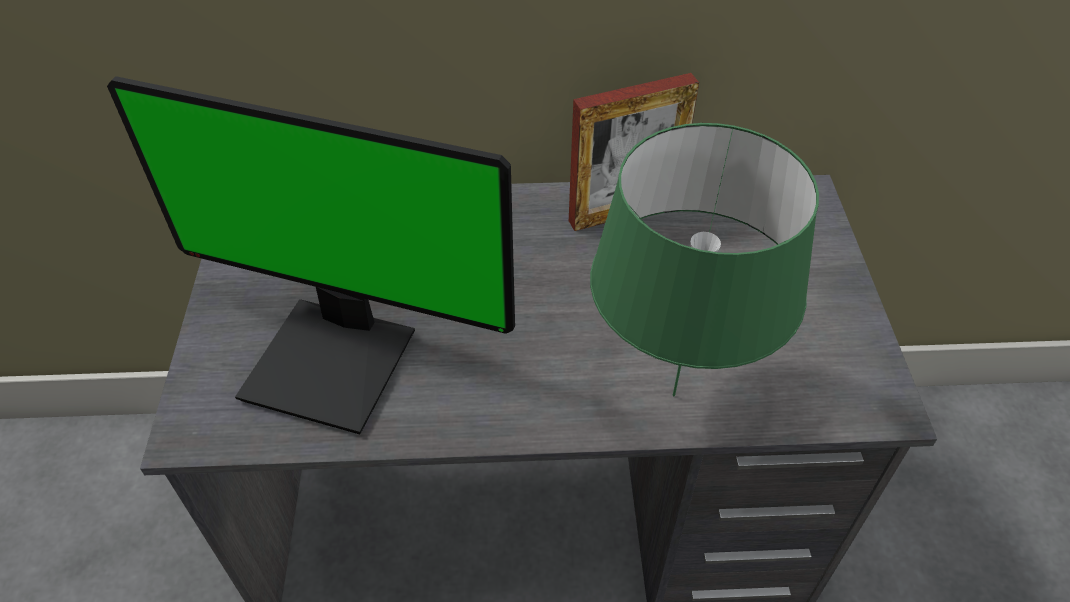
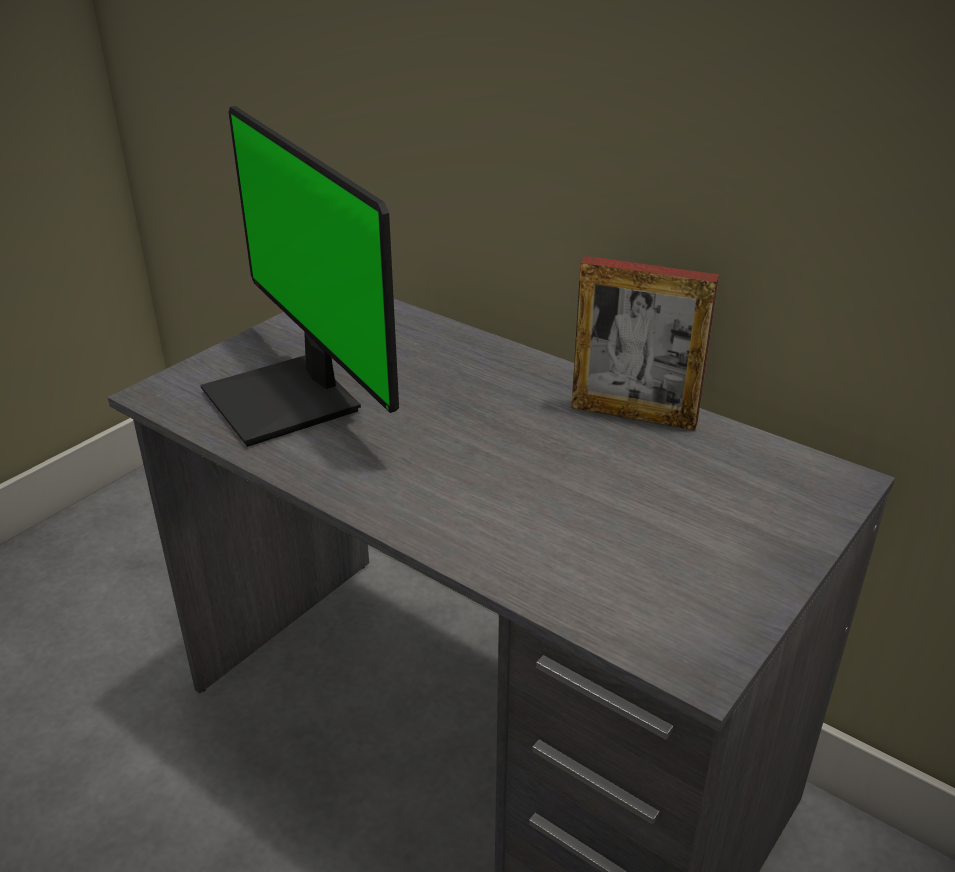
camera: 40 degrees right, 15 degrees down
green table lamp [590,123,819,396] -> none

